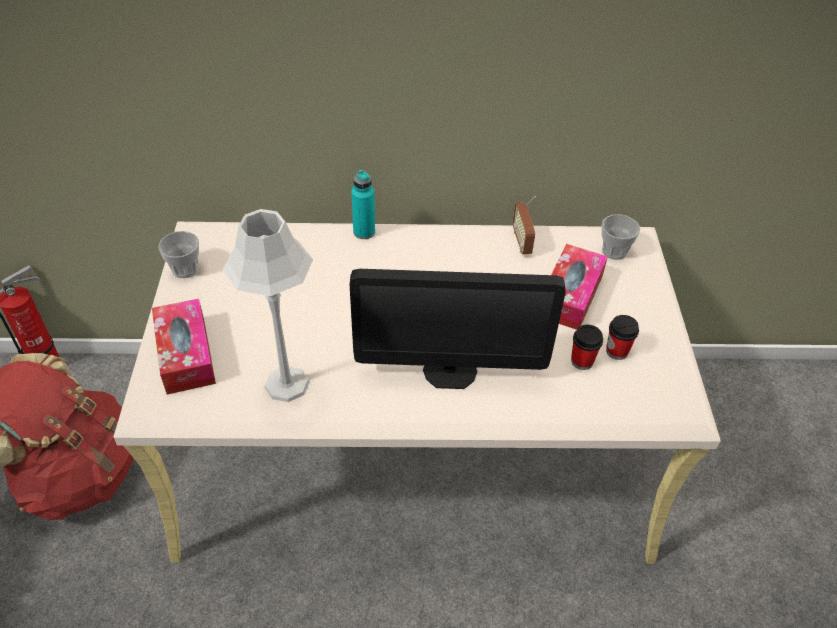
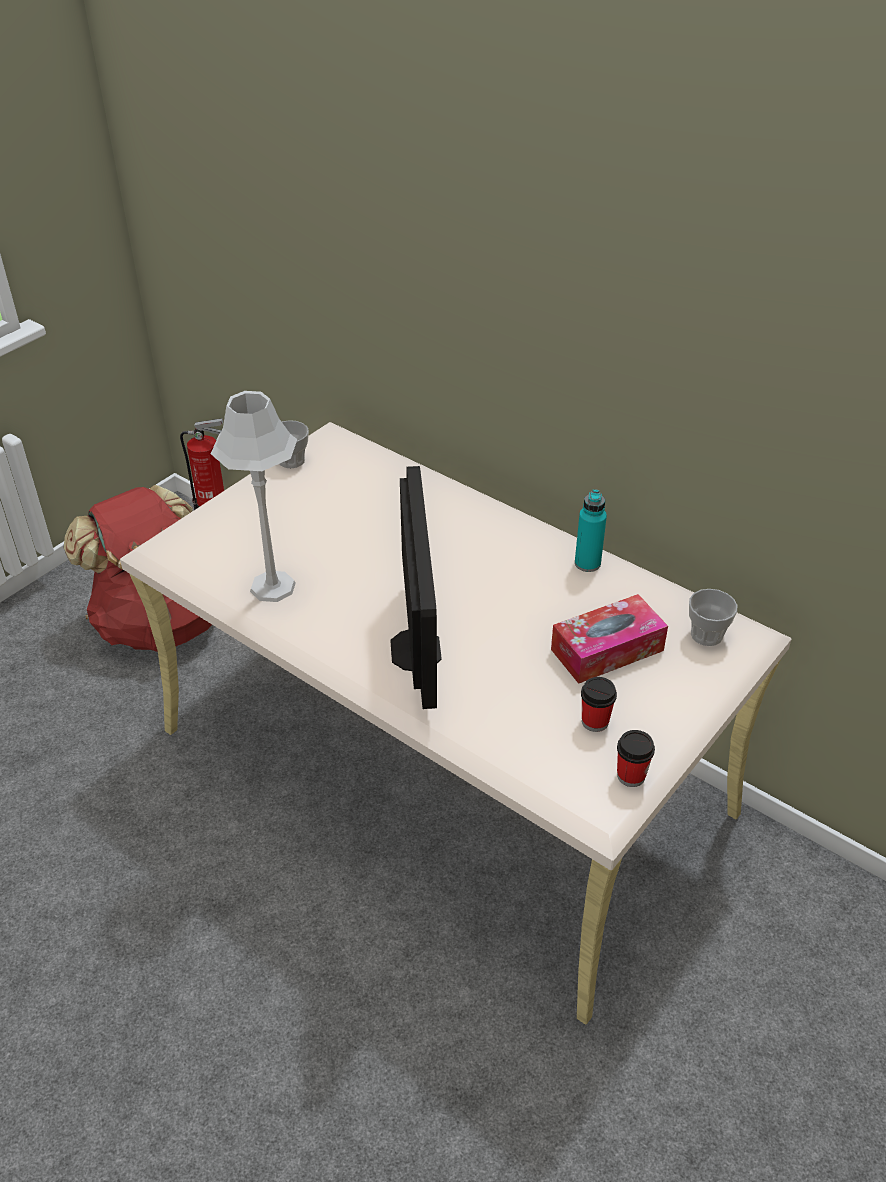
camera: 40 degrees right, 5 degrees down
tissue box [152,299,216,394] -> none
monitor [349,269,566,389] -> monitor turned 135 degrees counterclockwise [390,466,442,709]
turquoise bottle [351,170,375,239] -> turquoise bottle moved to [575,489,607,572]
radio [513,196,536,254] -> none
cup [571,325,603,370] -> cup moved to [617,730,655,787]

